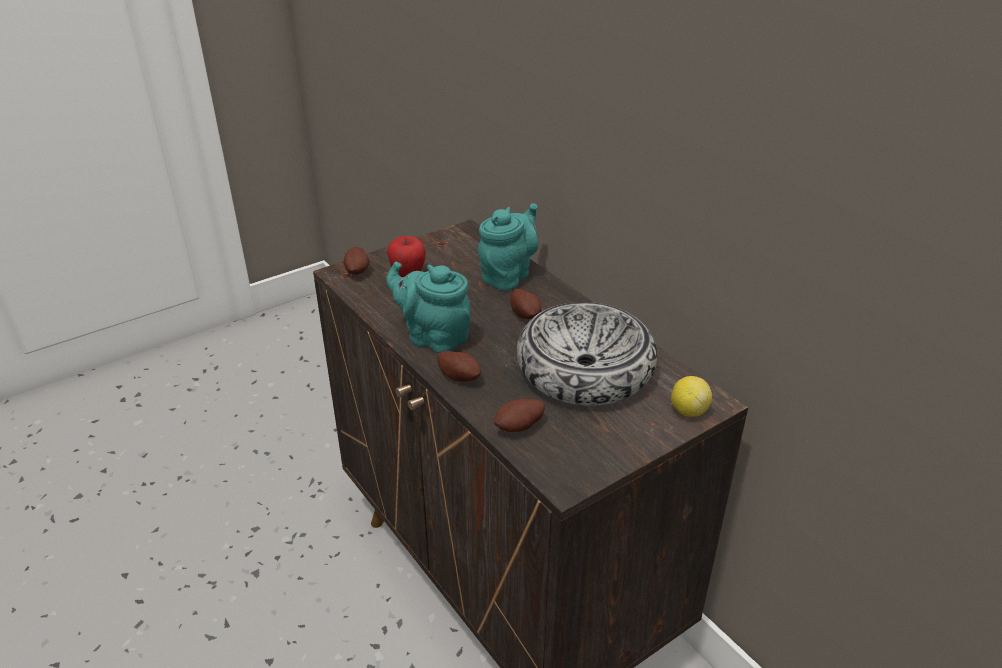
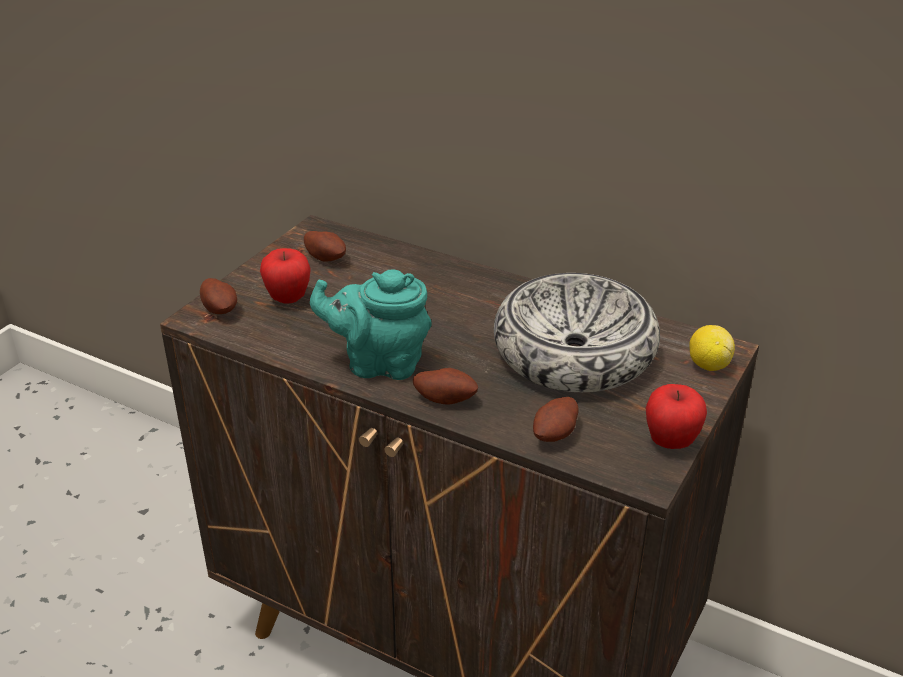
camera: 25 degrees left, 0 degrees up
turquoise teapot [478,203,538,291] -> none
potato [510,289,542,319] -> potato moved to [304,231,346,261]
none -> apple [646,384,707,449]

